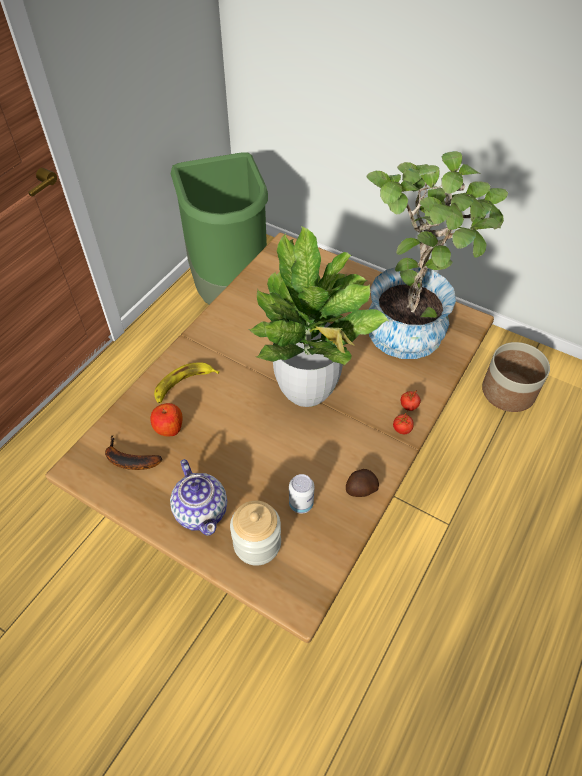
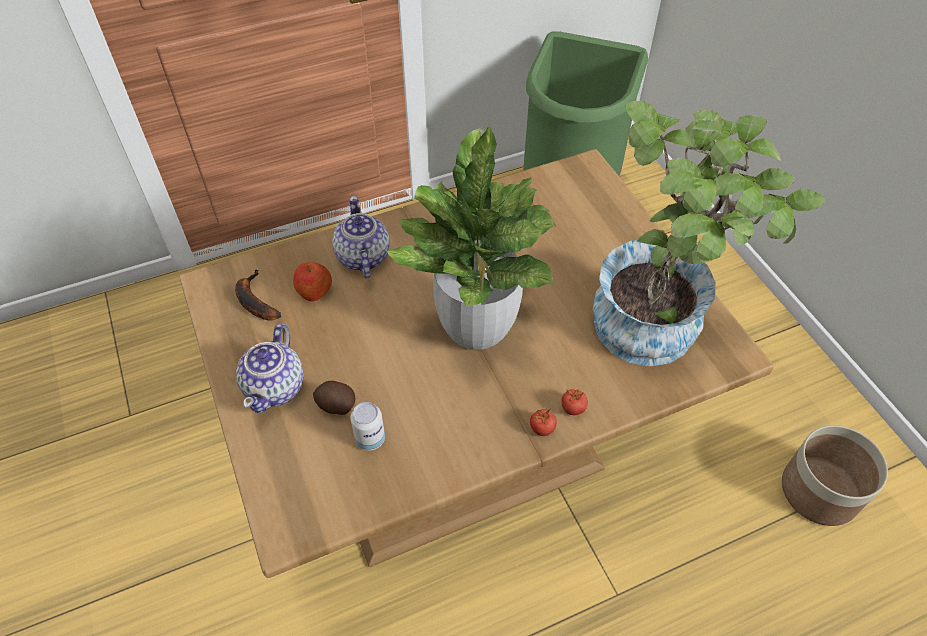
camera: 35 degrees right, 0 degrees up
banana [154,362,220,403] -> teapot [332,196,390,279]
jar [230,501,281,566] -> none
potato [346,469,379,497] -> potato moved to [313,381,355,415]

